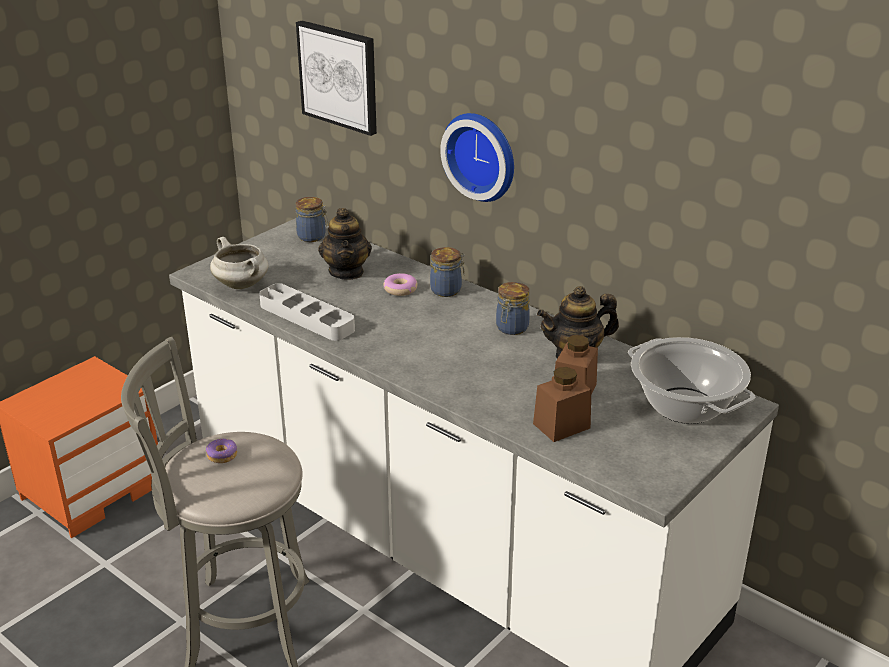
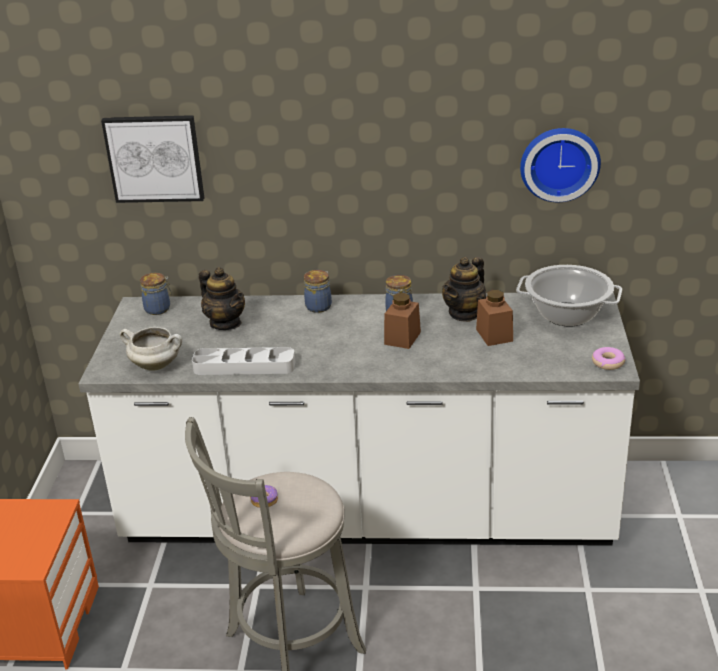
camera: 35 degrees left, 0 degrees up
donut [383,273,418,296] -> donut moved to [592,347,626,370]
wall clock [440,113,514,202] -> wall clock moved to [520,128,601,202]
brown jar [533,367,591,442] -> brown jar moved to [384,293,421,349]

